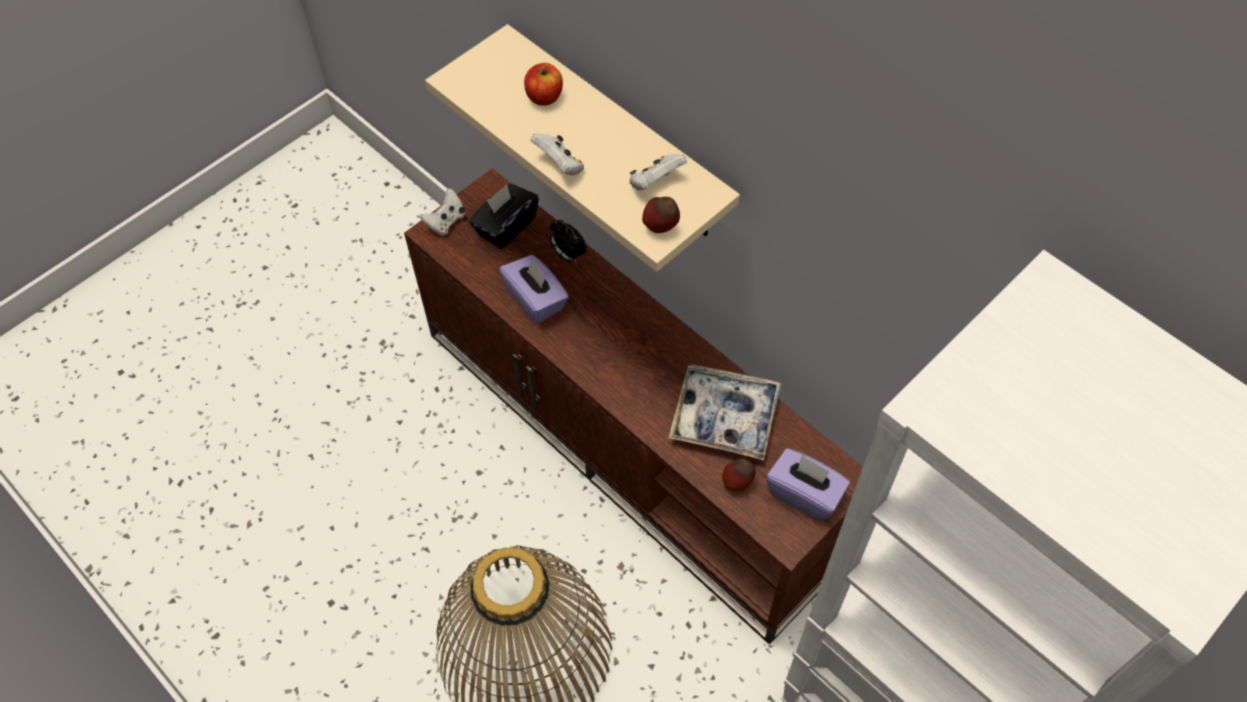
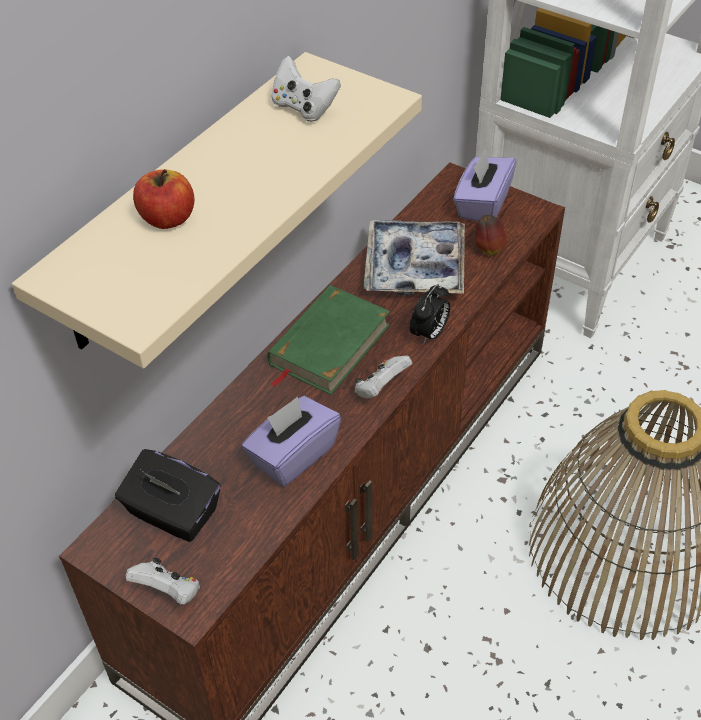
camera: 100 degrees left, 10 degrees down
white game controller [530,133,584,175] -> white game controller moved to [355,356,412,399]
alarm clock [550,220,587,264] -> alarm clock moved to [409,284,450,345]
apple [642,197,680,233] -> none
none -> green book [268,285,390,395]

